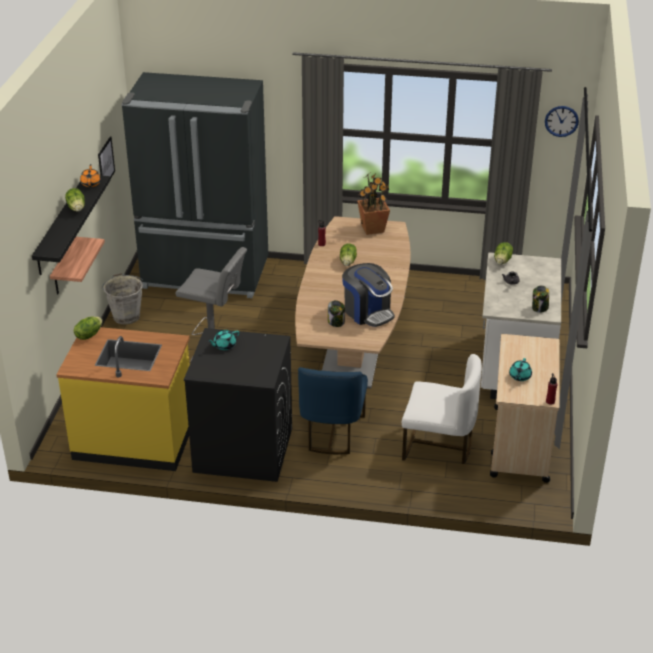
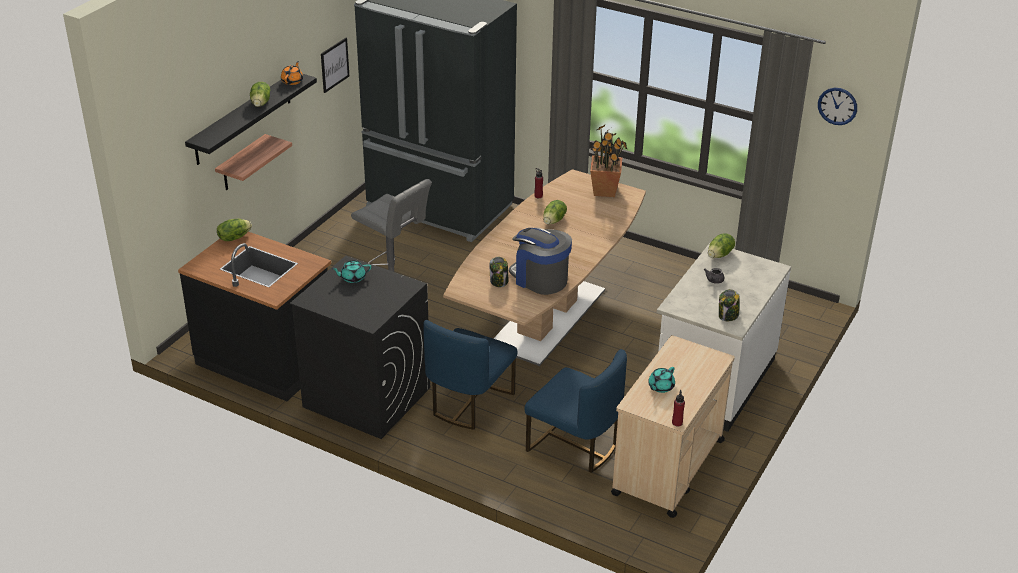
camera: 20 degrees right, 0 degrees up
yellow counter [56,327,190,471] -> black counter [178,232,331,401]
grey bucket [102,273,143,325] -> none
coffee machine [342,263,395,327] -> coffee machine turned 150 degrees clockwise [509,228,572,295]
white chair [402,354,482,464] -> blue chair [525,349,627,473]

